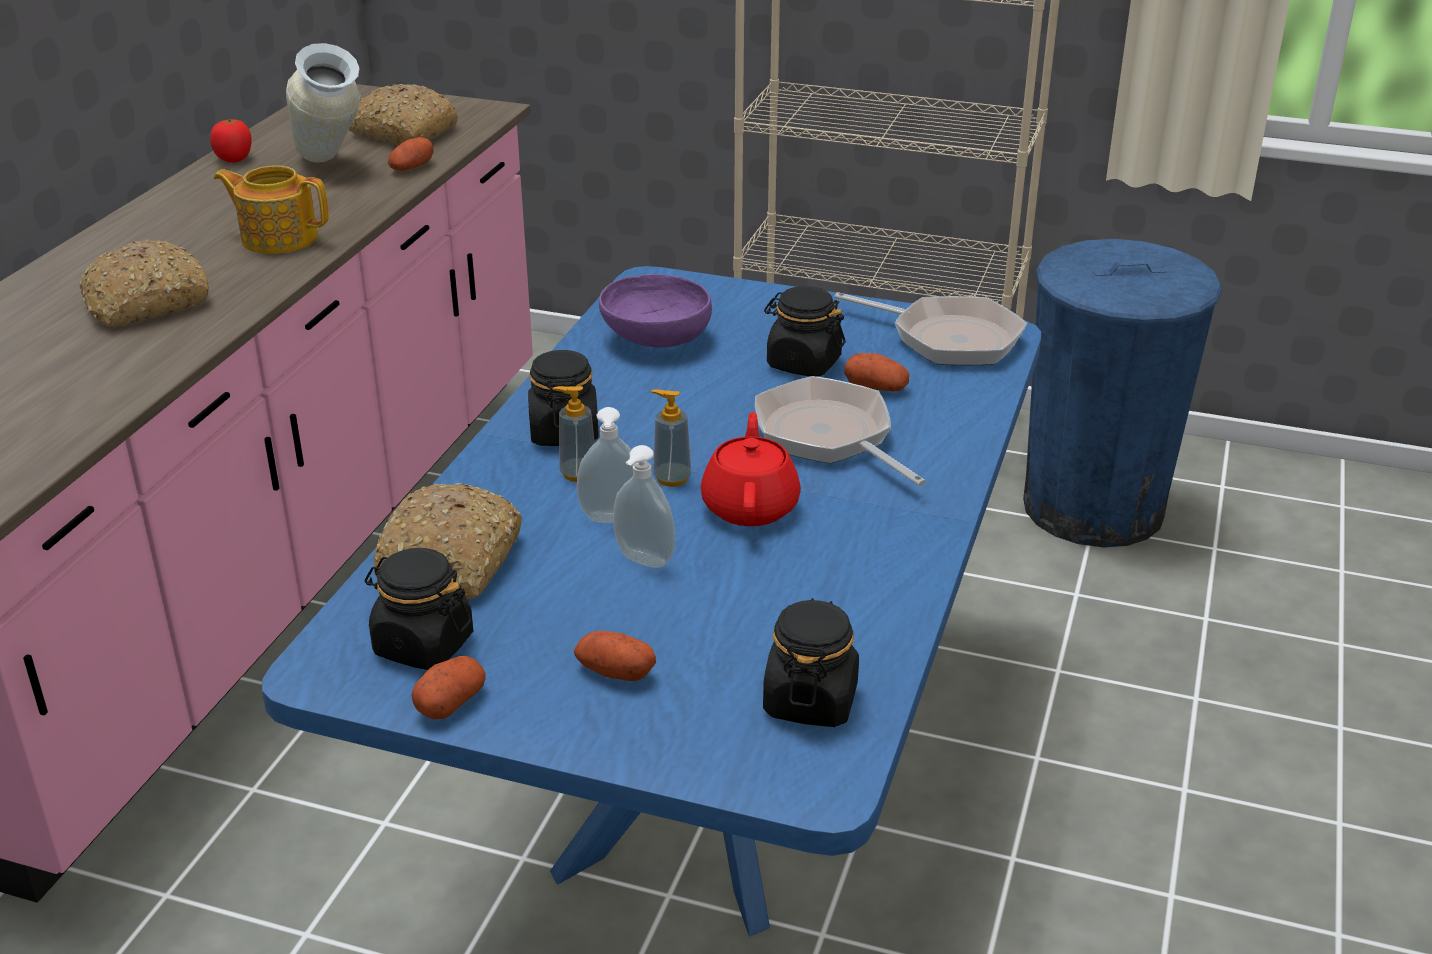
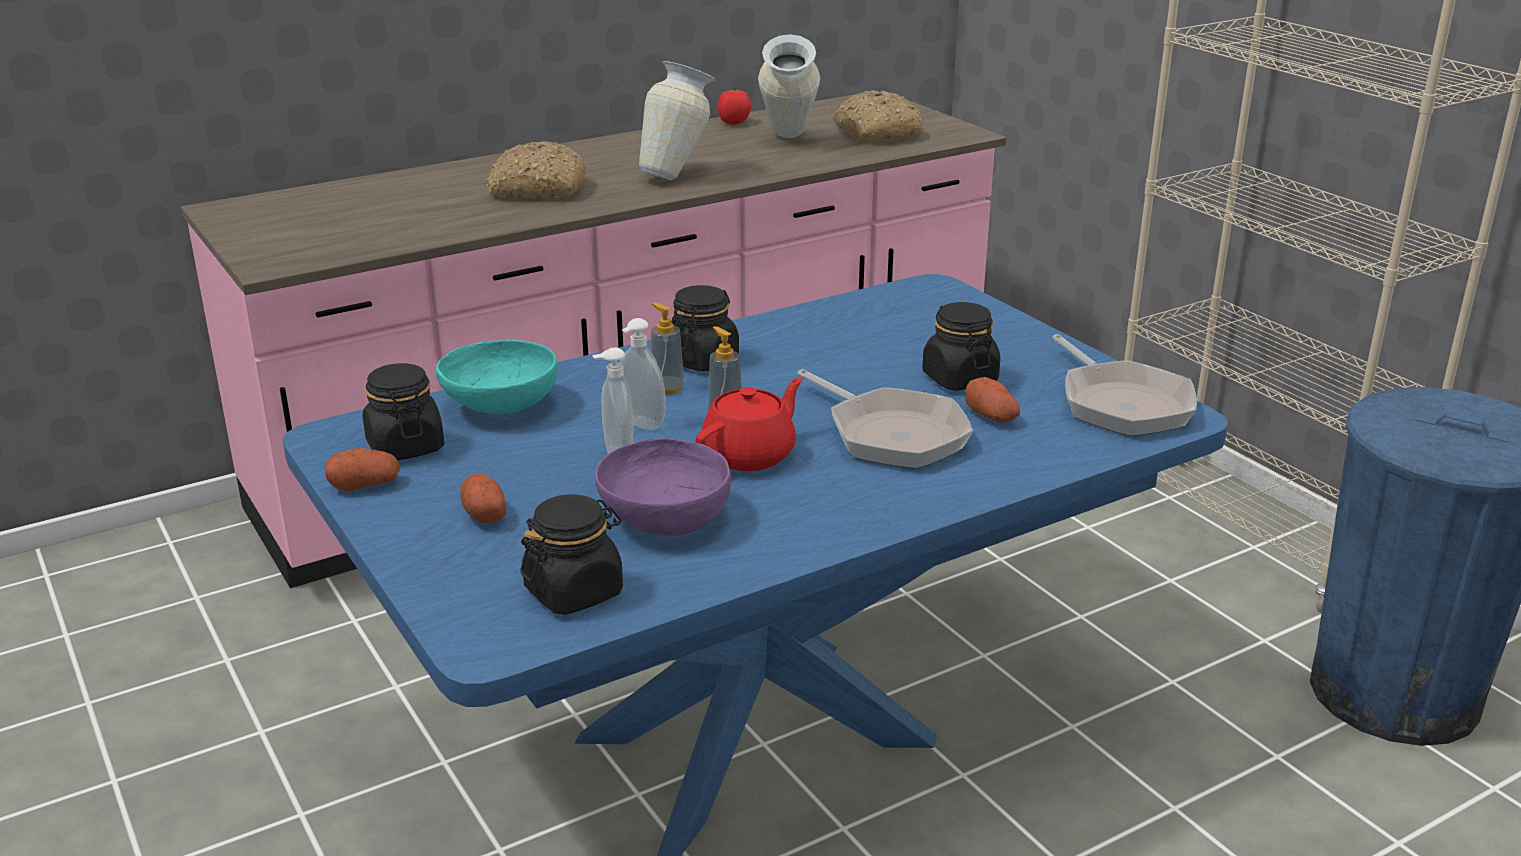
camera: 40 degrees right, 5 degrees down
teapot [214,165,329,254] -> vase [639,61,716,180]
bread [374,483,522,599] -> turquoise bowl [435,340,558,414]
potato [388,137,434,171] -> none
purple bowl [599,274,712,347] -> purple bowl moved to [595,438,731,536]
frying pan [755,376,926,486] -> frying pan turned 135 degrees clockwise [797,369,973,469]

